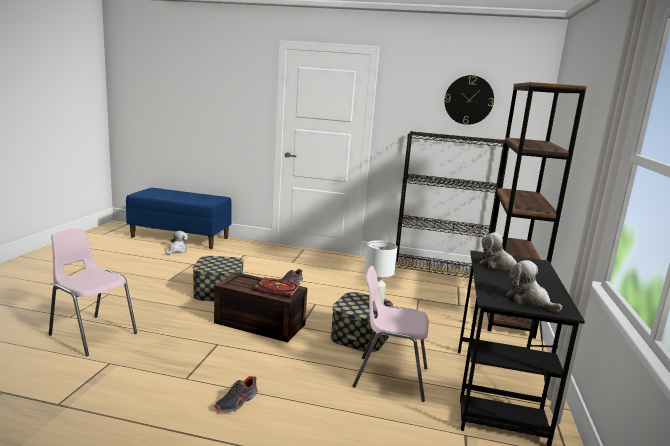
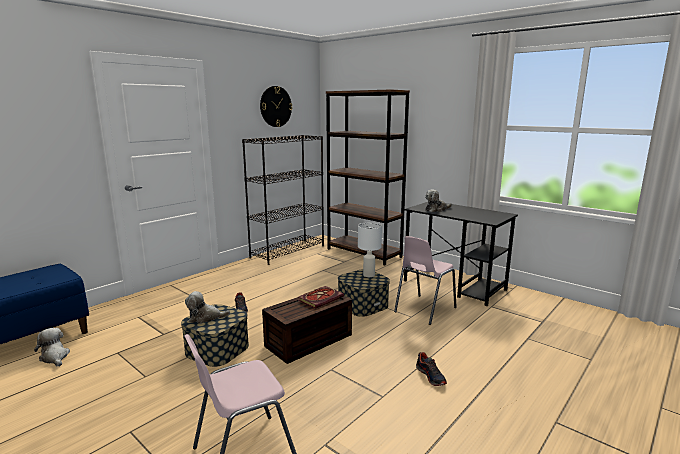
camera: 60 degrees left, 0 degrees up
plush toy [506,260,562,312] -> plush toy moved to [185,291,230,324]

